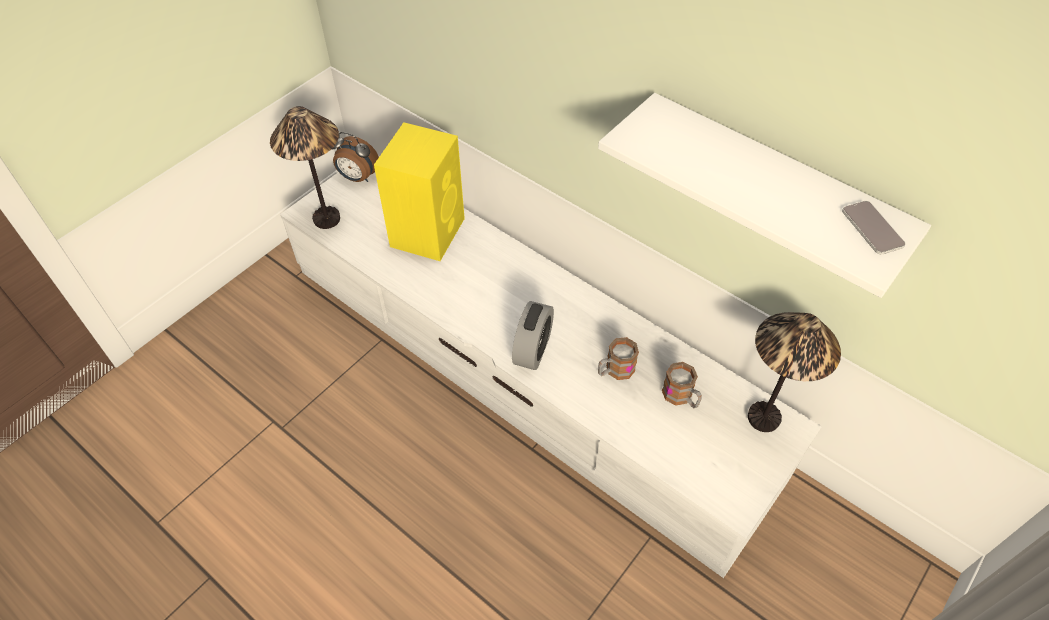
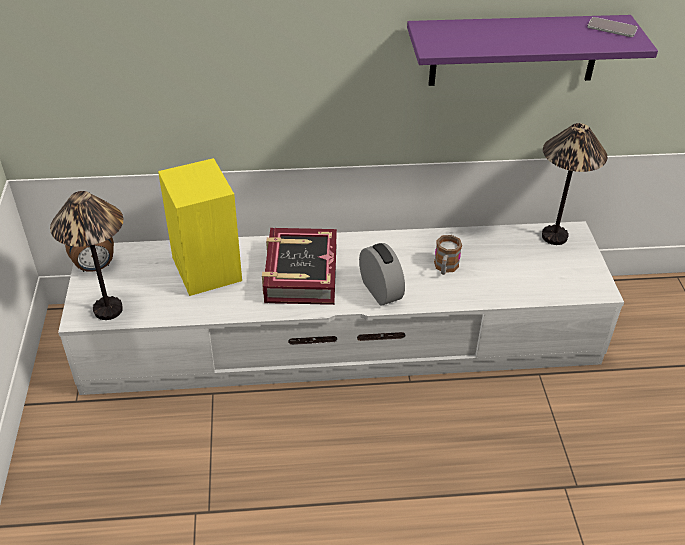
camera: 45 degrees left, 10 degrees down
white shelf [598,93,931,298] -> purple shelf [407,15,658,86]
mug [662,362,702,408] -> none
none -> book [262,228,337,305]

